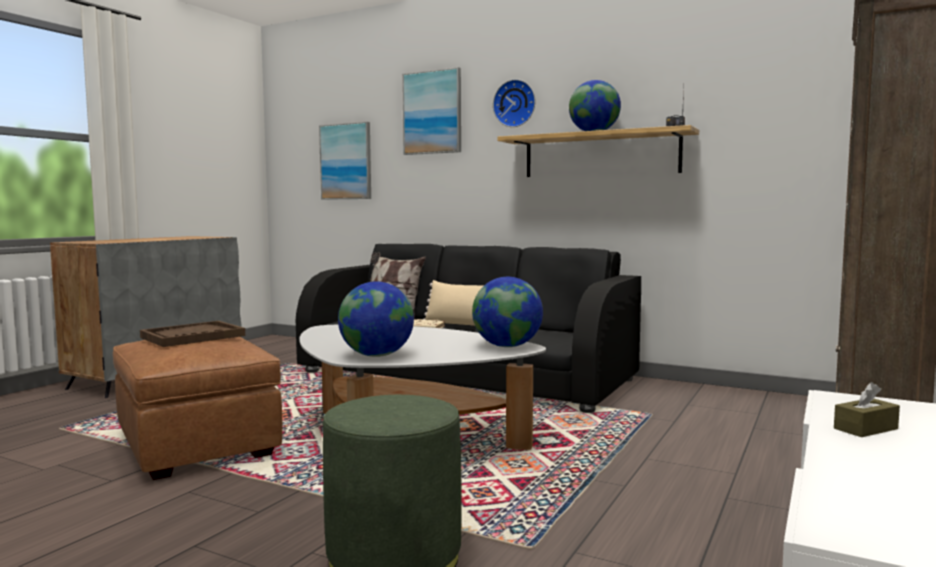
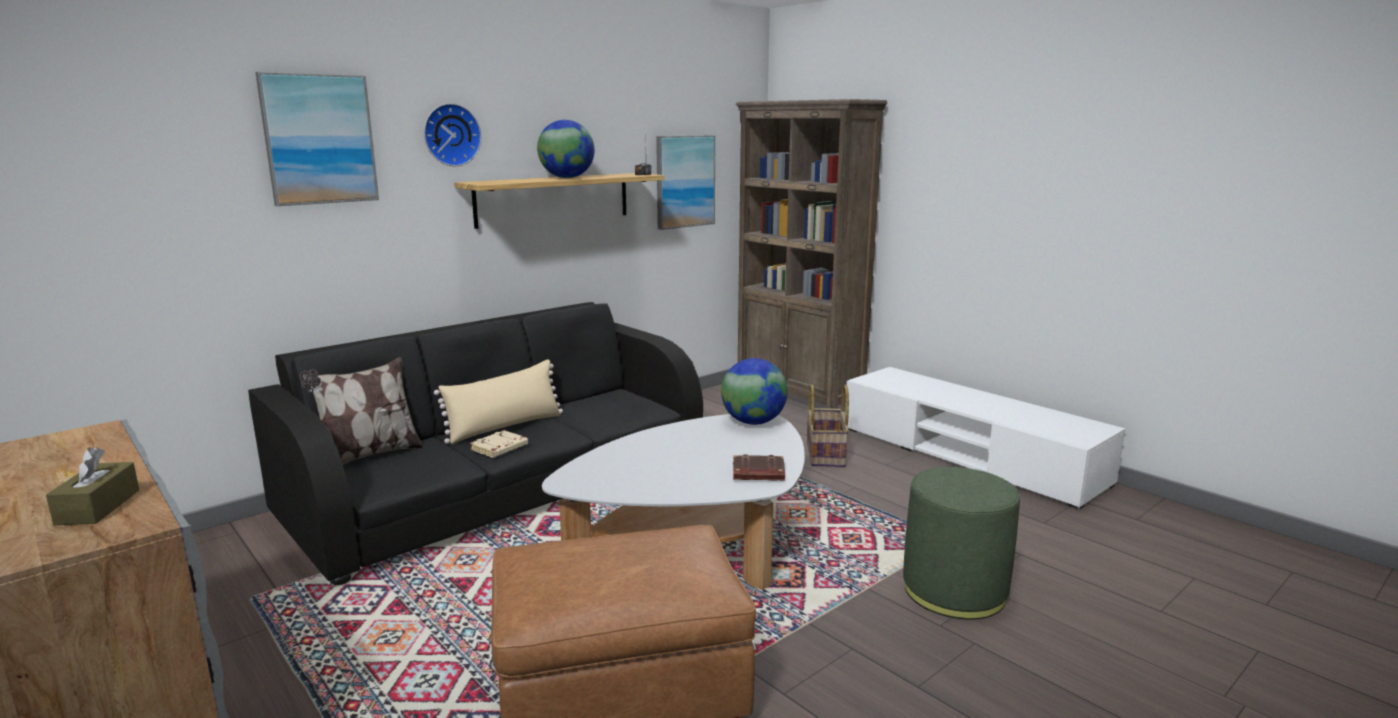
camera: 70 degrees left, 10 degrees up
brown tray [140,321,245,347] -> none
picture [319,122,371,200] -> picture moved to [656,135,715,230]
globe [338,281,414,357] -> brown book [733,455,785,480]
brown tissue box [834,382,900,437] -> brown tissue box moved to [46,448,139,525]
none -> basket [807,384,849,467]

